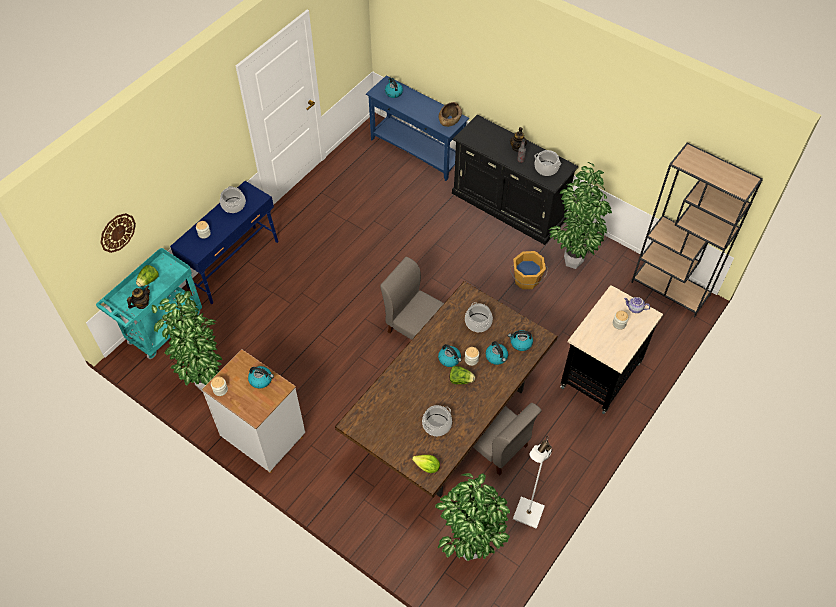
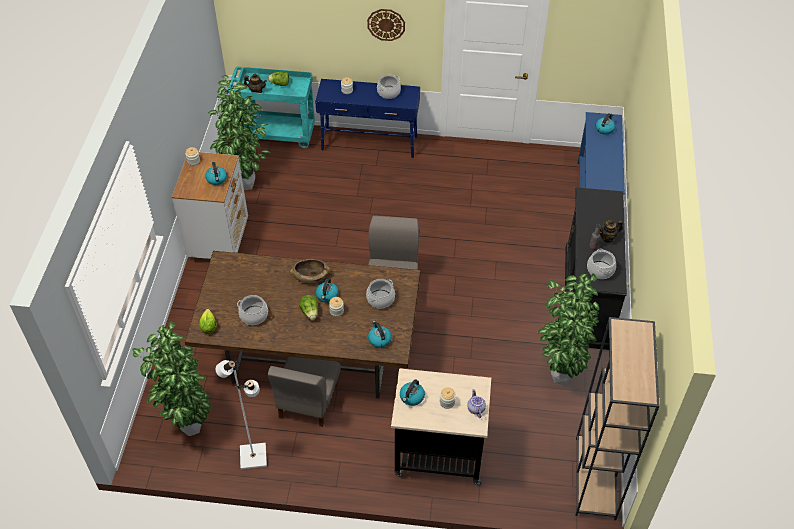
camera: 60 degrees right, 5 degrees down
wall clock [100,213,136,253] -> wall clock moved to [367,9,405,41]
brown bowl [439,102,462,127] -> brown bowl moved to [290,259,330,283]
kettle [485,341,508,365] -> kettle moved to [400,379,425,406]
orange bucket [510,251,548,289] -> none

